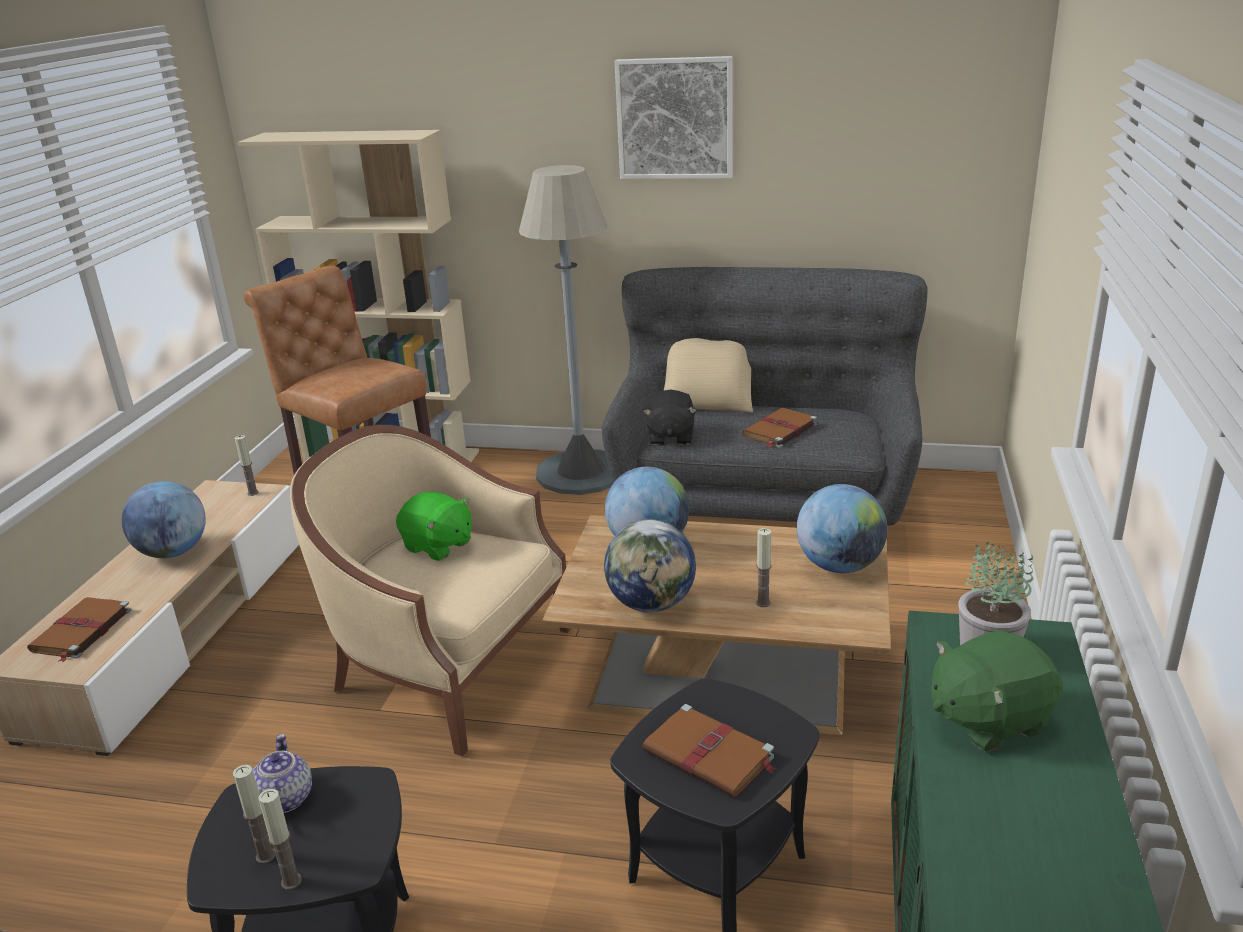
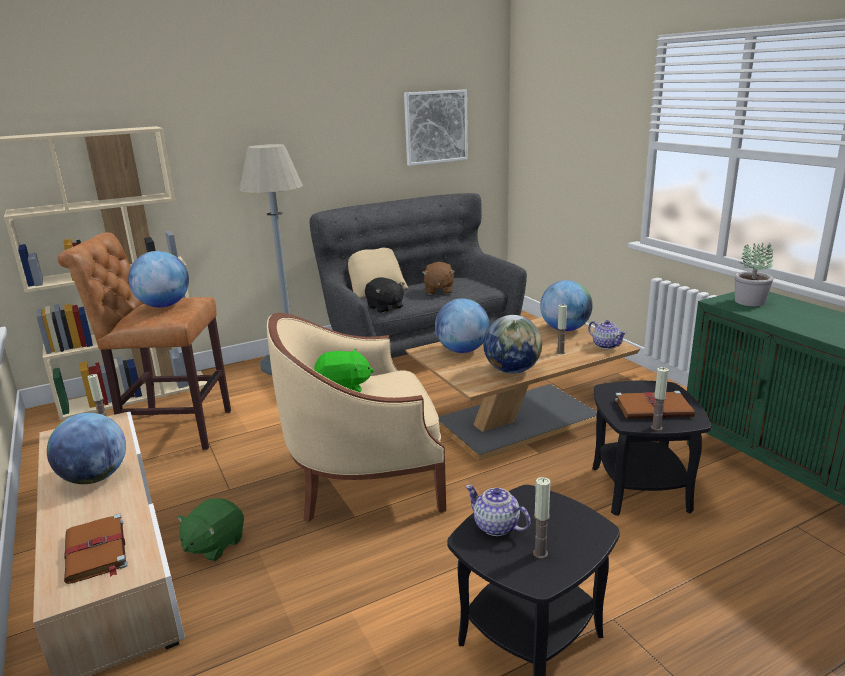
camera: 40 degrees left, 5 degrees down
candle [258,789,302,890] -> candle moved to [651,367,669,431]
picture [615,56,732,179] -> picture moved to [404,90,468,166]
brown book [742,408,817,448] -> brown plush toy [422,262,455,295]
green plush toy [931,630,1063,752] -> green plush toy moved to [177,498,244,561]
none -> globe [128,251,189,308]
none -> teapot [588,320,627,349]

